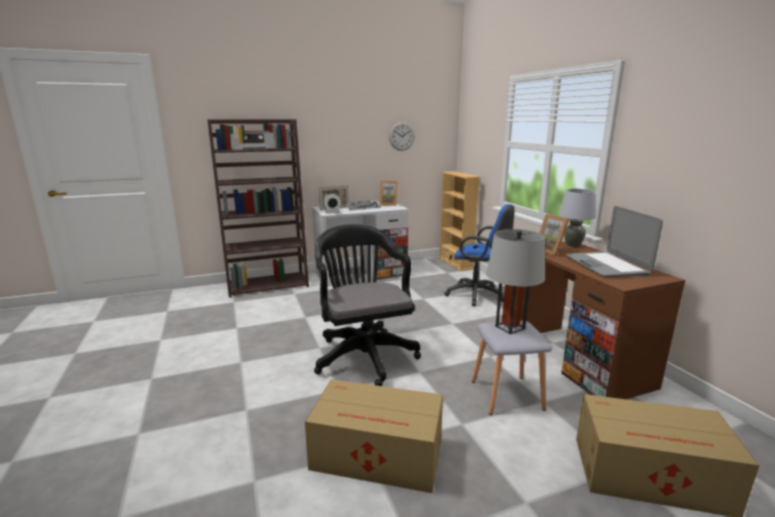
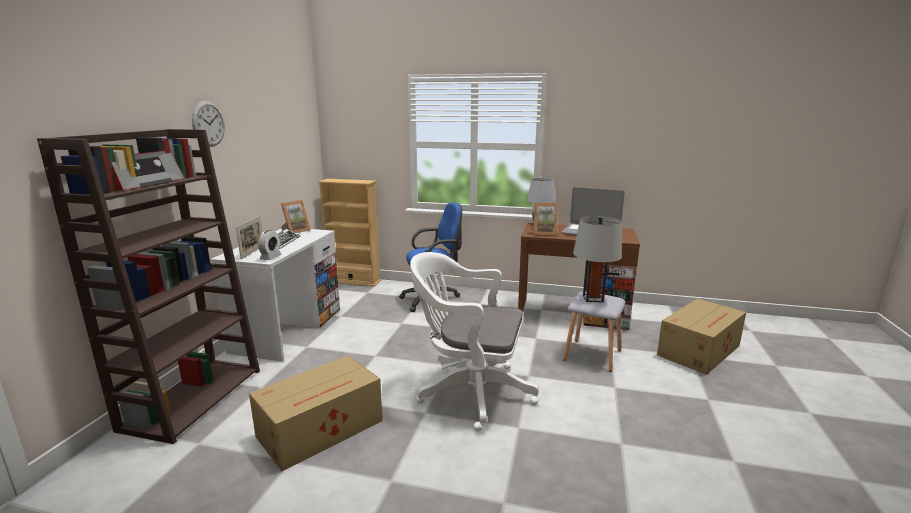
camera: 55 degrees left, 0 degrees up
cardboard box [305,379,443,493] -> cardboard box moved to [249,355,383,471]
black office chair [314,224,421,386] -> white office chair [410,252,539,431]
wall clock [389,122,415,151] -> wall clock moved to [192,101,225,147]

